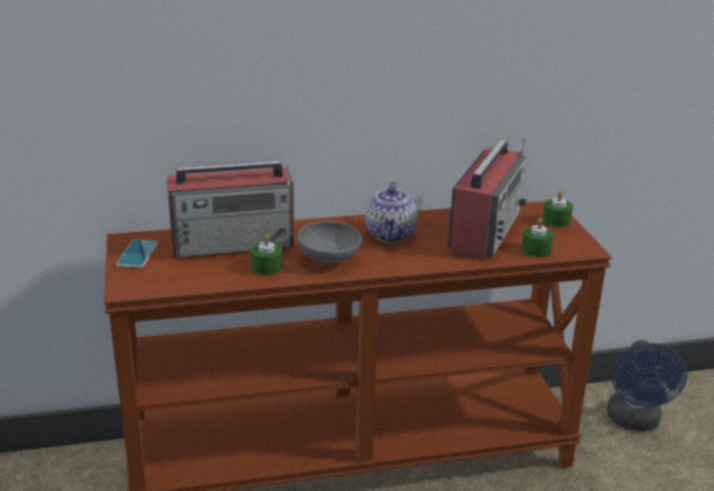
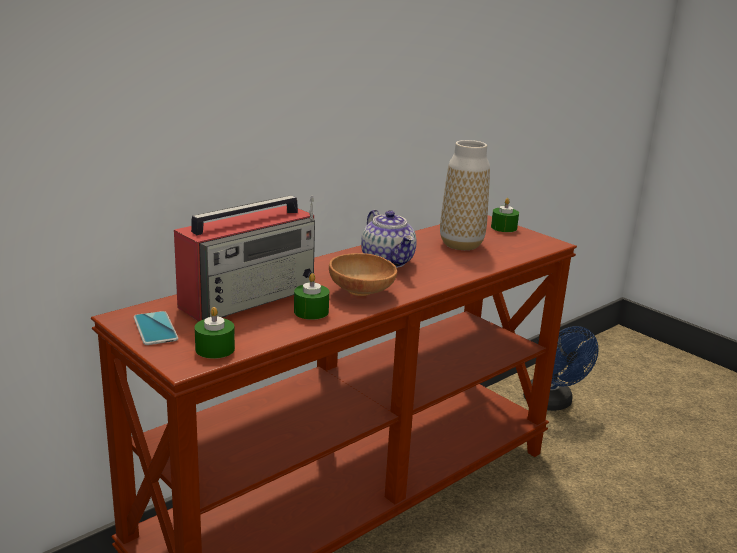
camera: 30 degrees left, 5 degrees down
grey bowl [298,221,362,263] -> brown bowl [329,253,397,296]
radio [448,137,527,260] -> vase [440,140,490,250]
green candle [522,218,554,257] -> green candle moved to [195,307,235,359]

